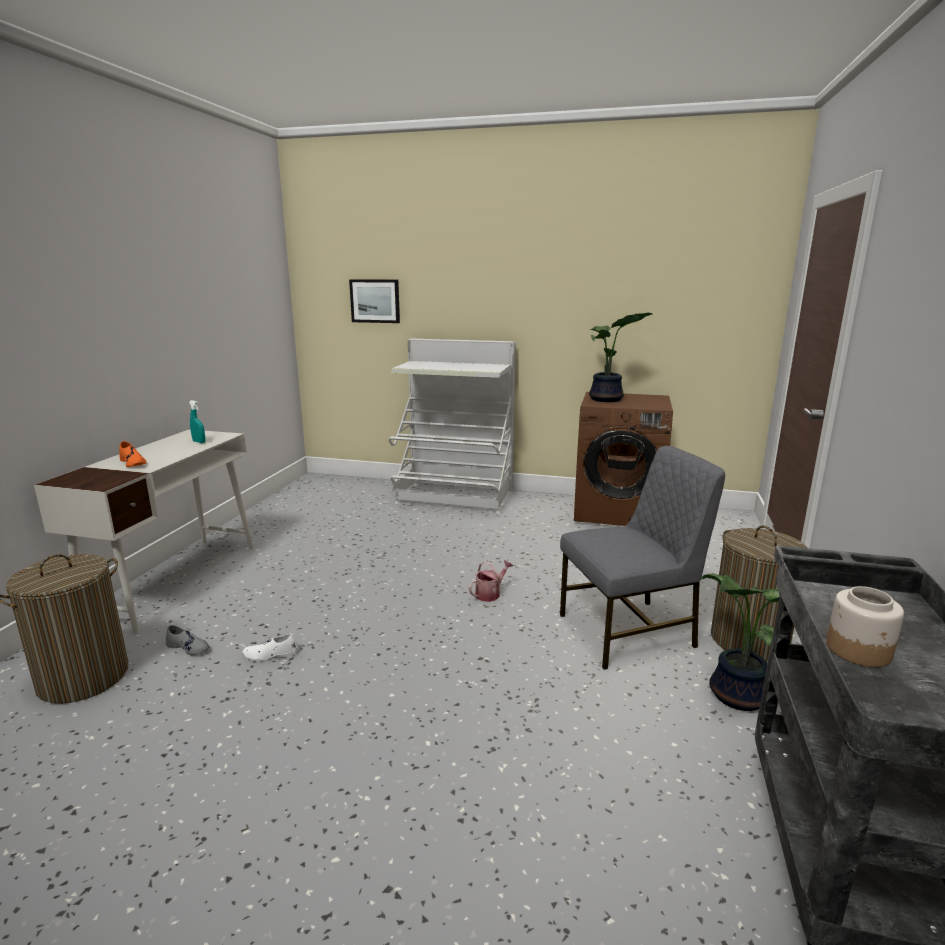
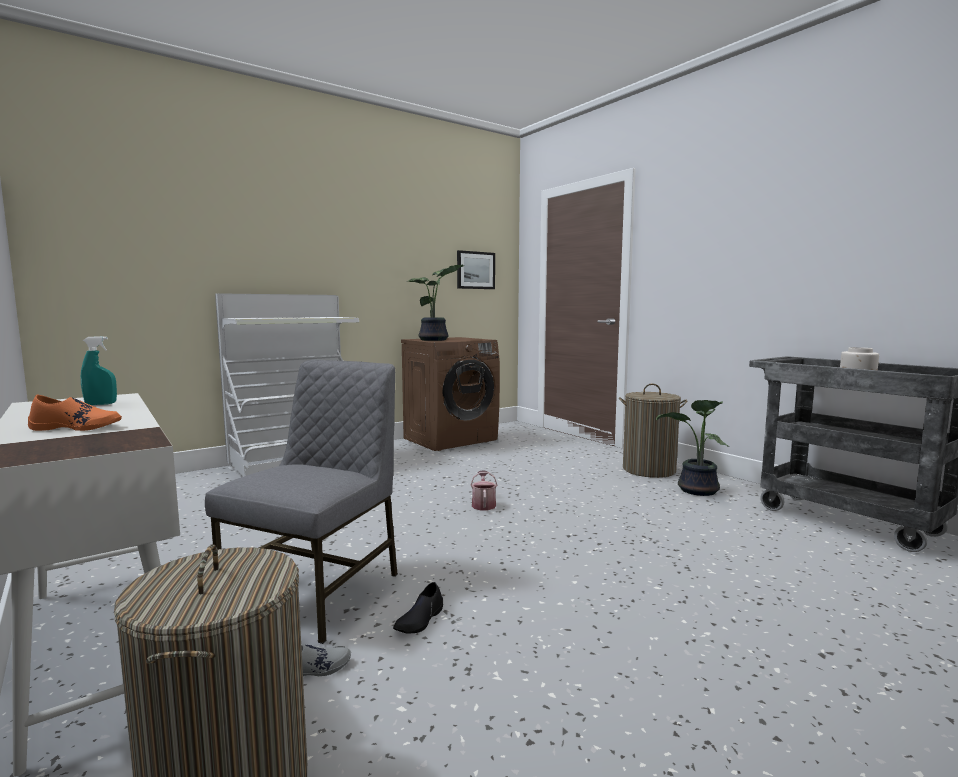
camera: 50 degrees left, 10 degrees down
white shoe [243,633,299,662] -> black shoe [393,582,443,634]
picture [349,279,400,323] -> picture moved to [457,250,495,289]
grey chair [560,446,725,670] -> grey chair moved to [205,360,398,644]

